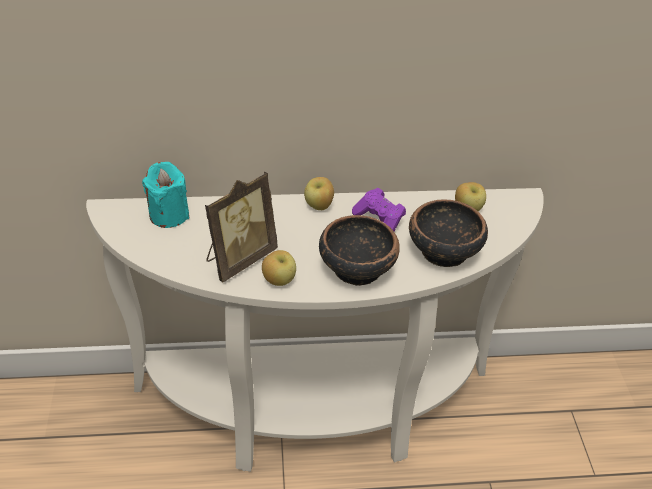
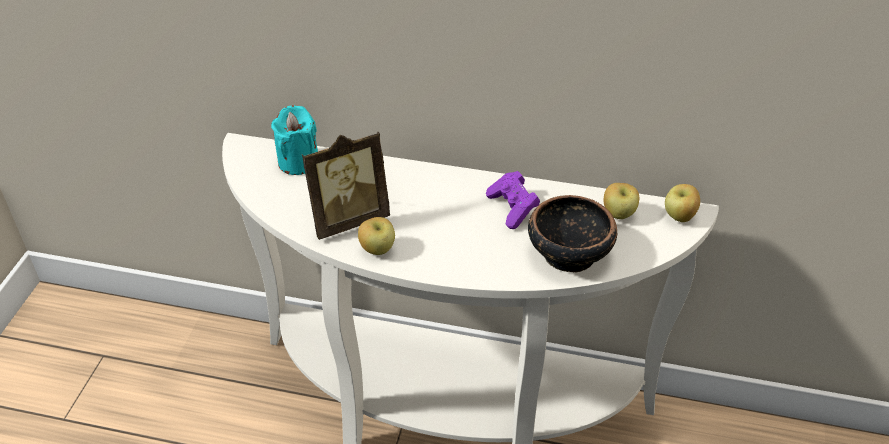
camera: 20 degrees right, 0 degrees up
apple [304,177,334,210] -> apple moved to [665,184,700,222]
bowl [319,215,400,286] -> none

